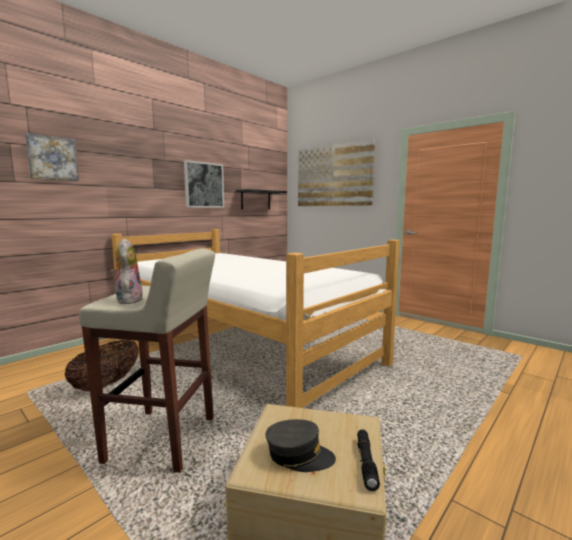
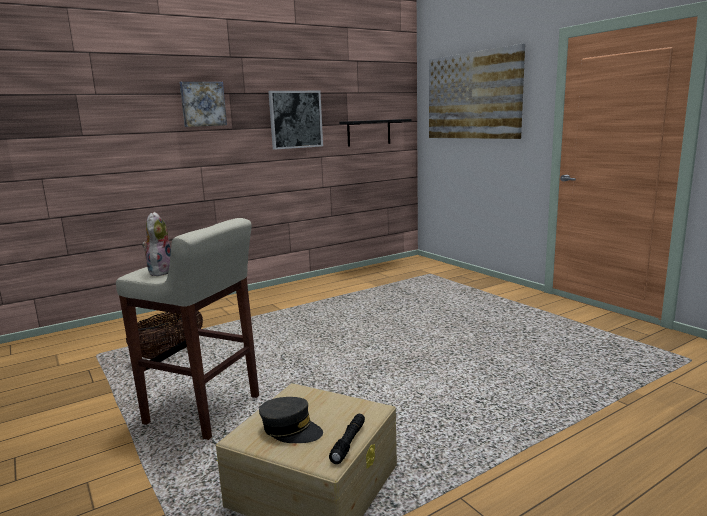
camera: 15 degrees right, 5 degrees up
picture [25,133,79,181] -> picture moved to [180,82,227,127]
bed [111,229,400,408] -> none

